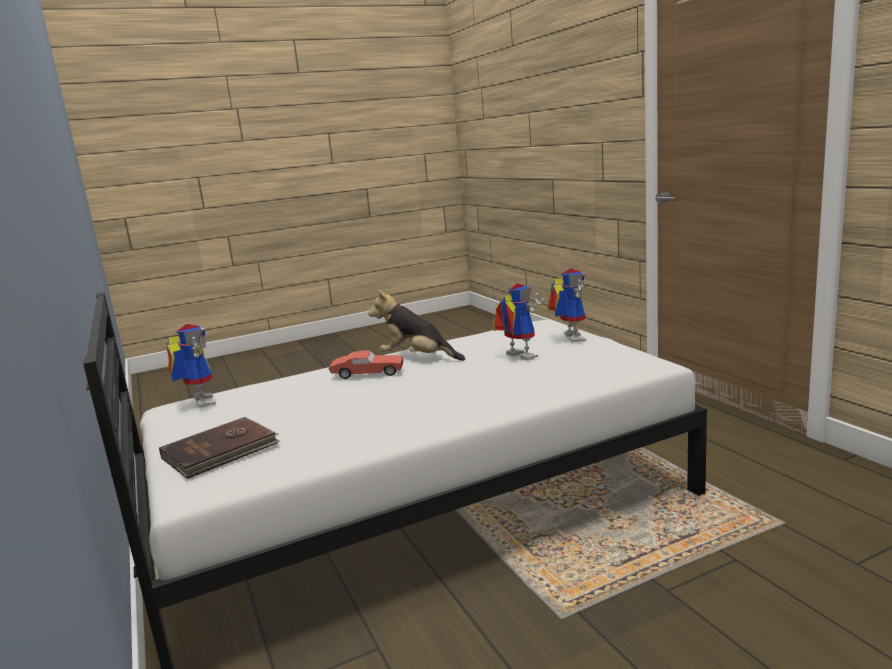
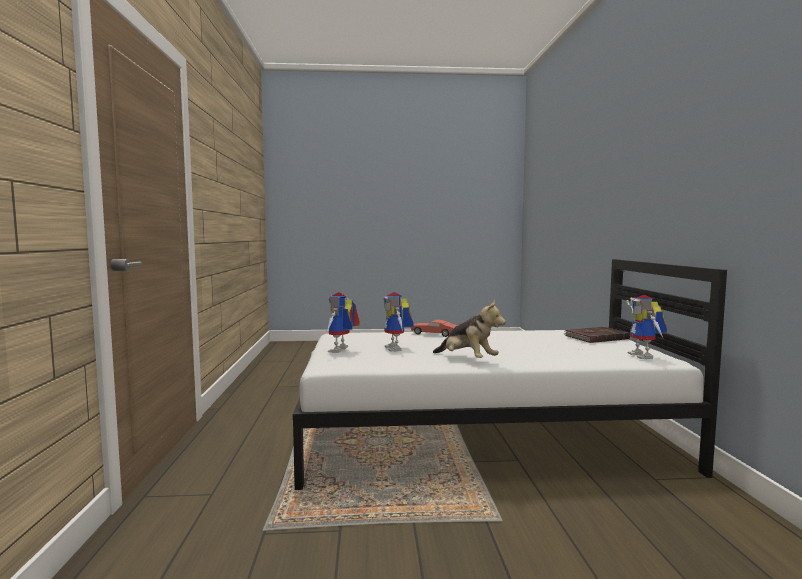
camera: 160 degrees left, 10 degrees down
red toy car [329,350,404,379] -> red toy car moved to [411,320,457,337]

